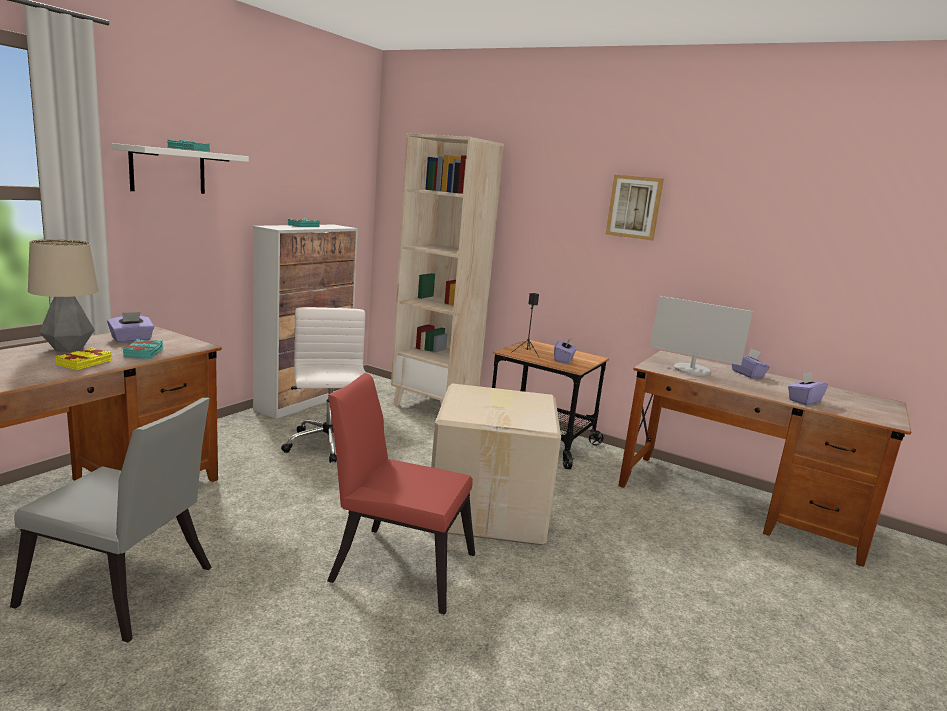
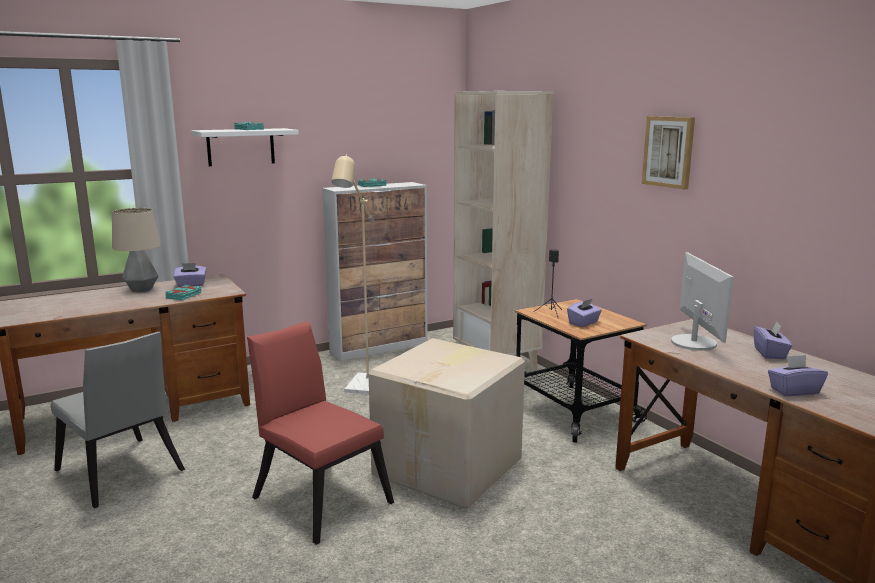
camera: 30 degrees right, 0 degrees up
yellow book [56,347,112,370] -> none
white office chair [281,307,366,463] -> beige floor lamp [331,154,374,394]
monitor [650,296,753,376] -> monitor turned 150 degrees counterclockwise [671,252,734,351]

